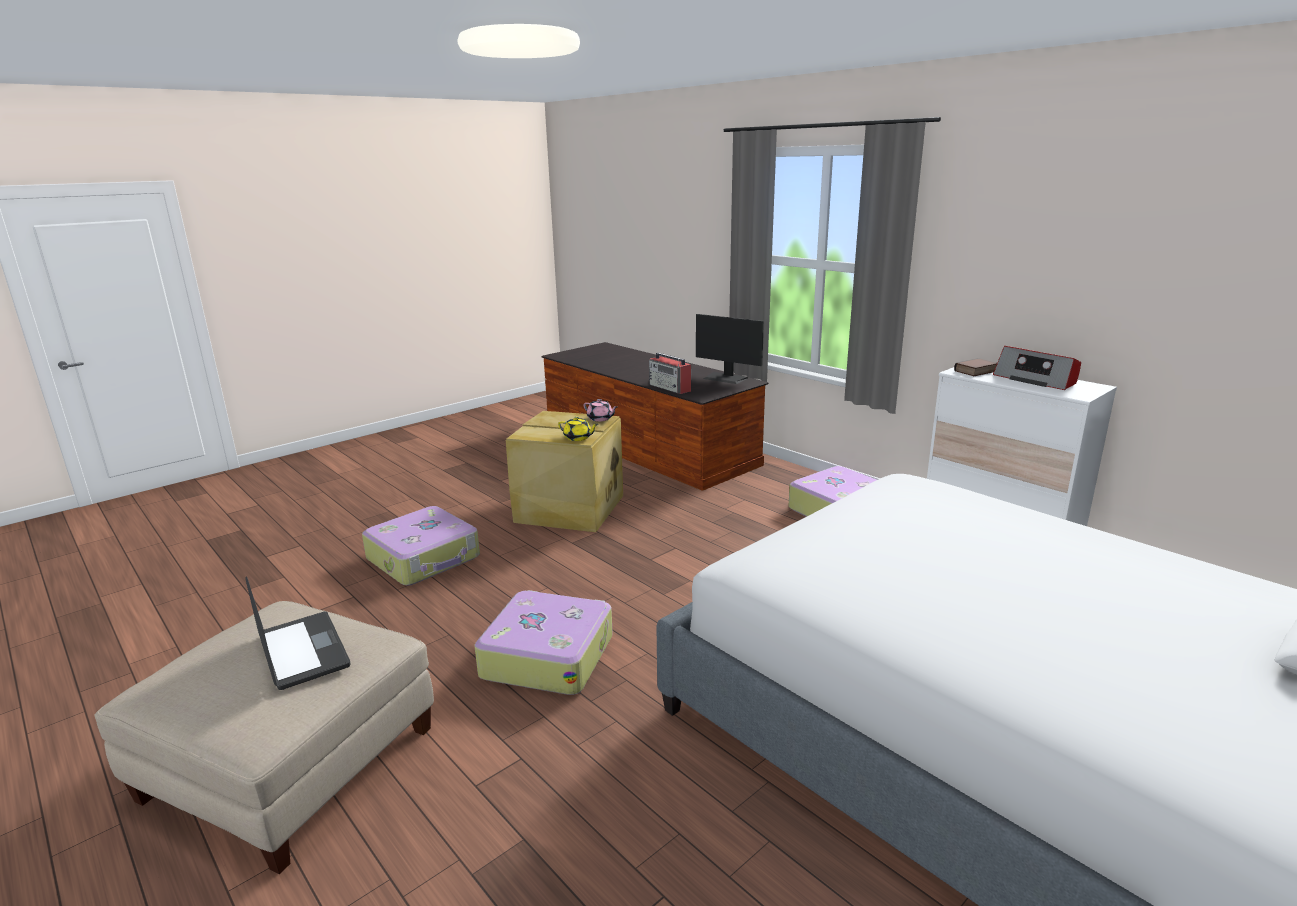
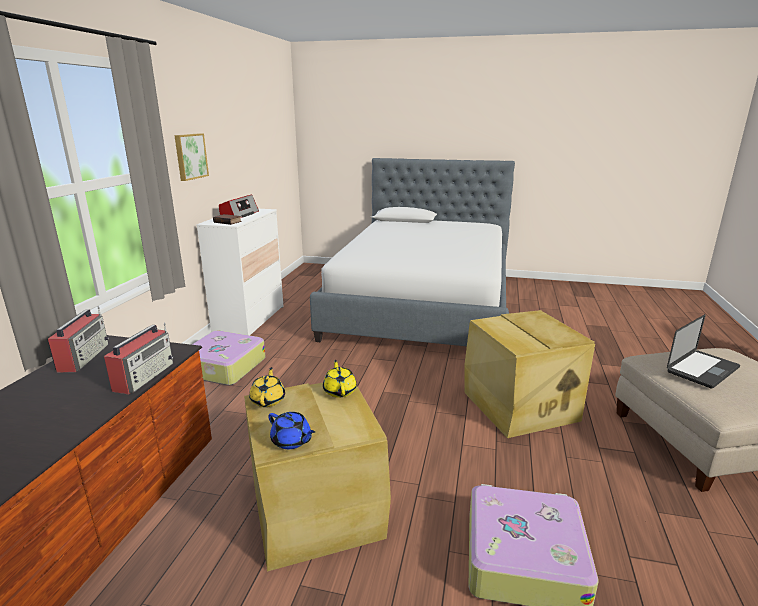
camera: 125 degrees left, 0 degrees up
laptop [245,576,351,690] -> laptop turned 150 degrees counterclockwise [667,314,740,389]
suitcase [474,590,613,695] -> beige storage box [464,310,595,438]
pink teapot [583,399,617,422] -> yellow teapot [249,367,285,407]
monitor [696,314,764,384] -> radio [47,306,109,372]
none -> picture [174,133,209,181]
none -> blue teapot [268,412,315,449]

